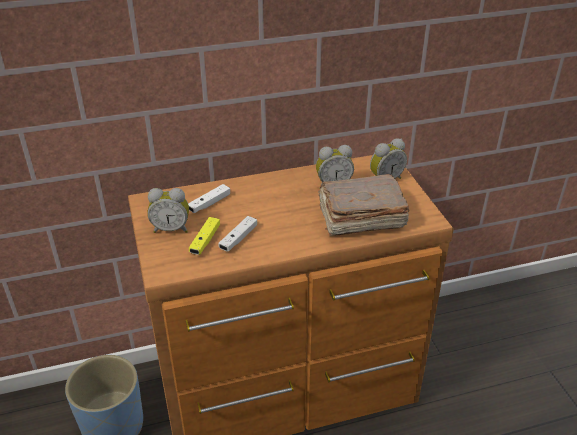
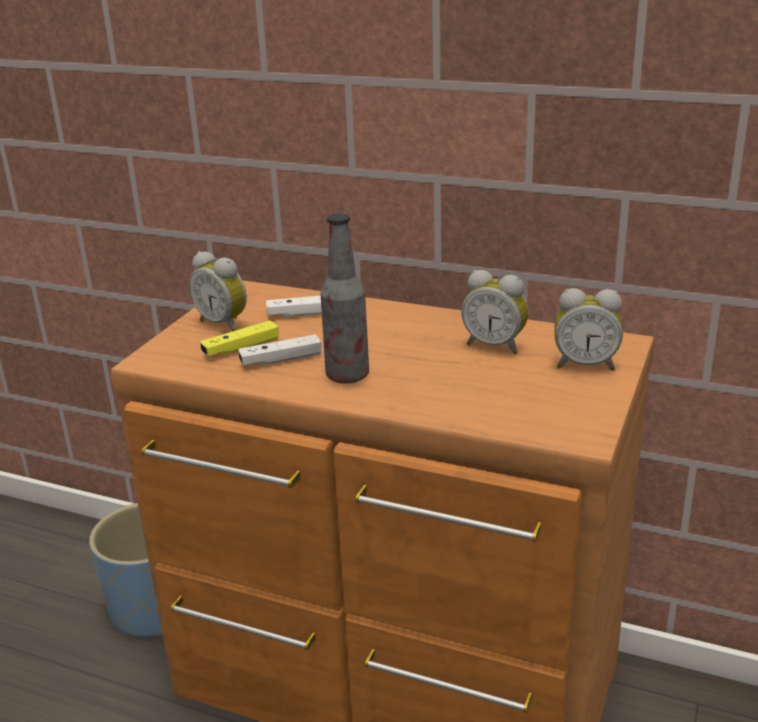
camera: 40 degrees right, 10 degrees down
brown book [318,174,410,236] -> none
none -> bottle [321,213,369,384]

